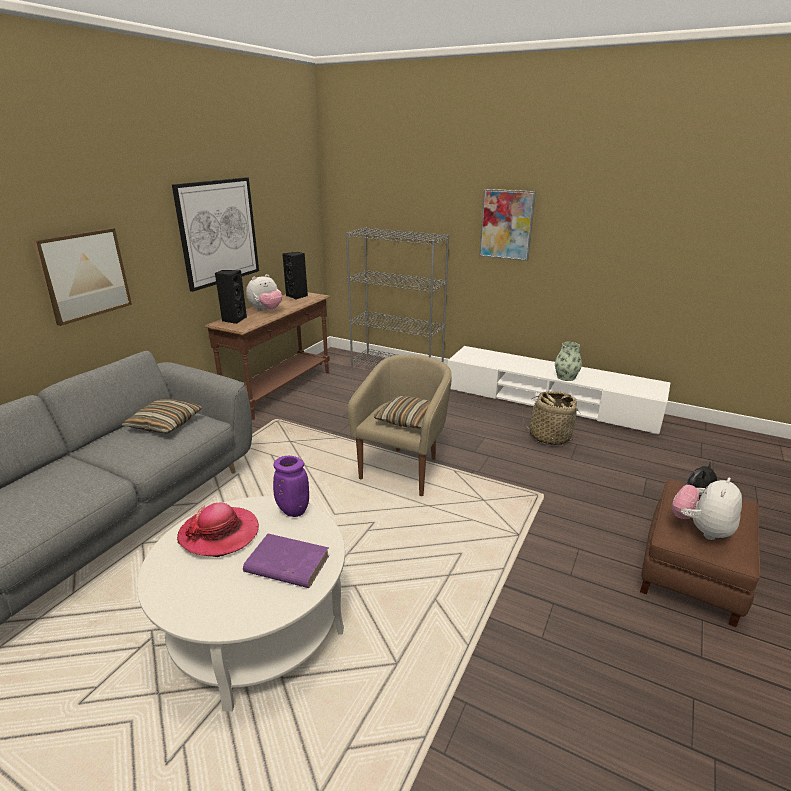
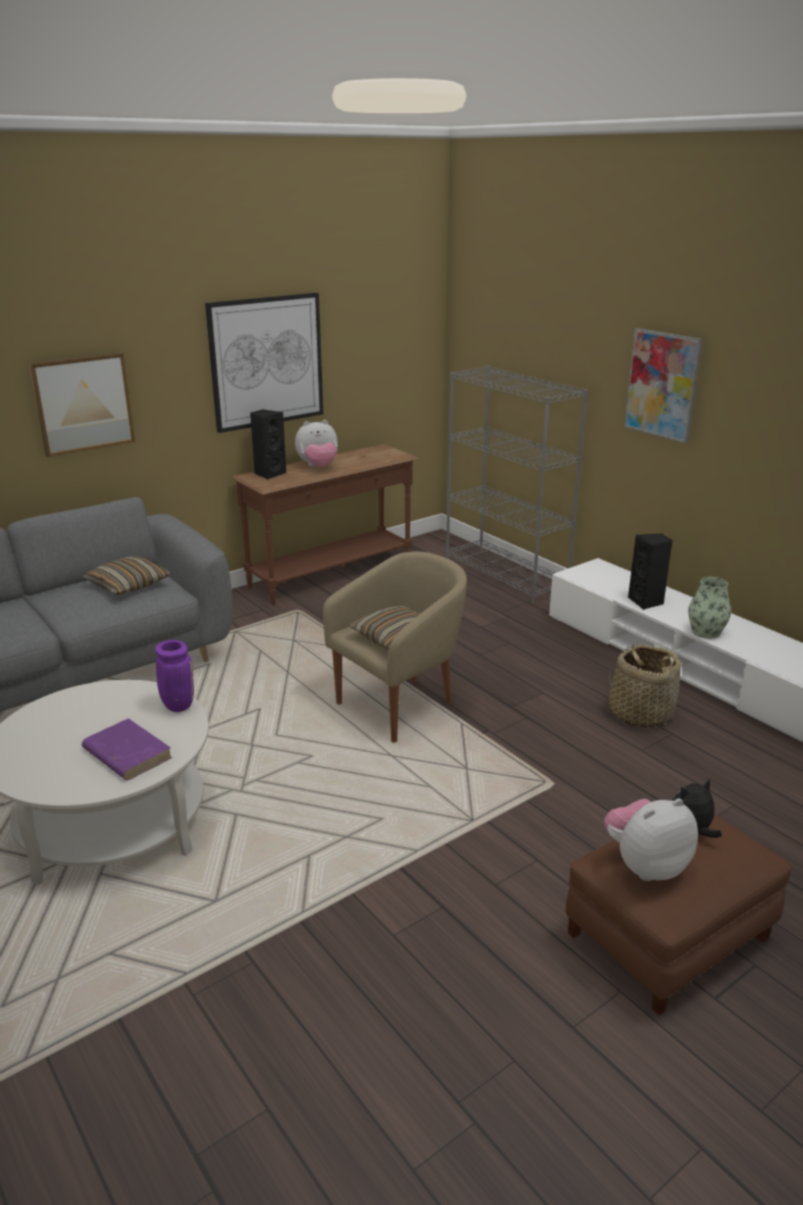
camera: 25 degrees right, 0 degrees up
hat [177,503,259,557] -> none
black speaker [282,252,308,300] -> black speaker moved to [628,533,673,610]

